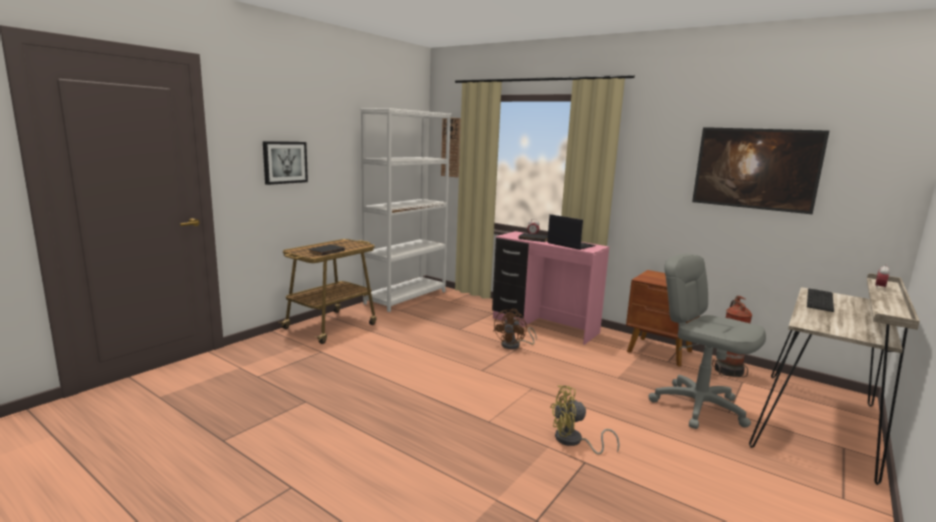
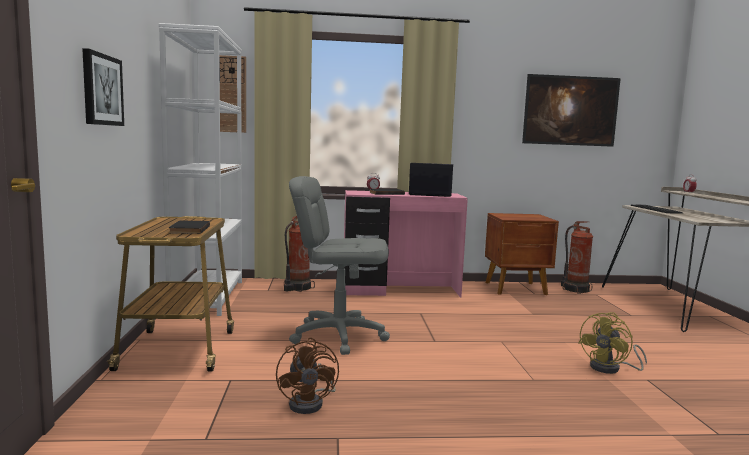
camera: 40 degrees left, 5 degrees down
brown fan [493,309,537,349] -> brown fan moved to [276,338,339,414]
grey office chair [648,254,766,429] -> grey office chair moved to [289,176,390,355]
none -> fire extinguisher [284,216,315,292]

